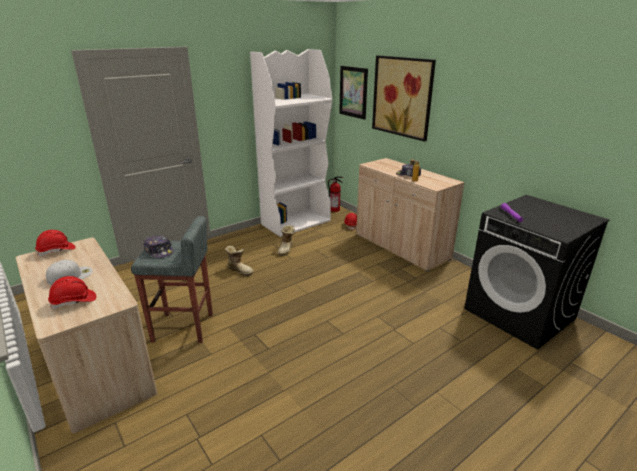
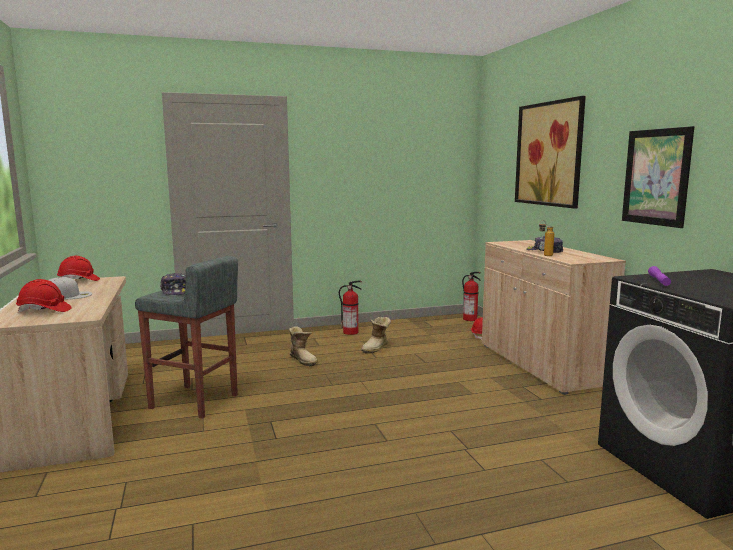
camera: 20 degrees right, 15 degrees down
white bookcase [250,49,332,237] -> none
picture [339,66,368,120] -> picture moved to [622,126,694,228]
none -> fire extinguisher [339,281,362,335]

